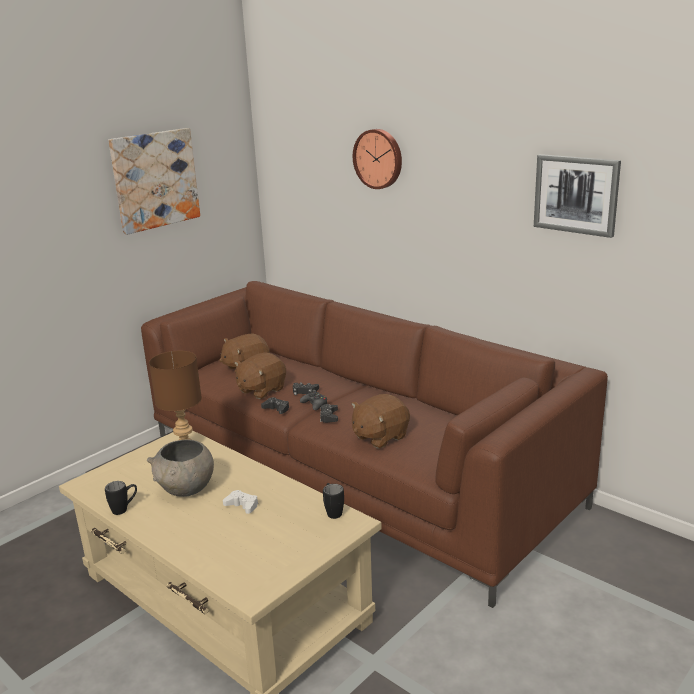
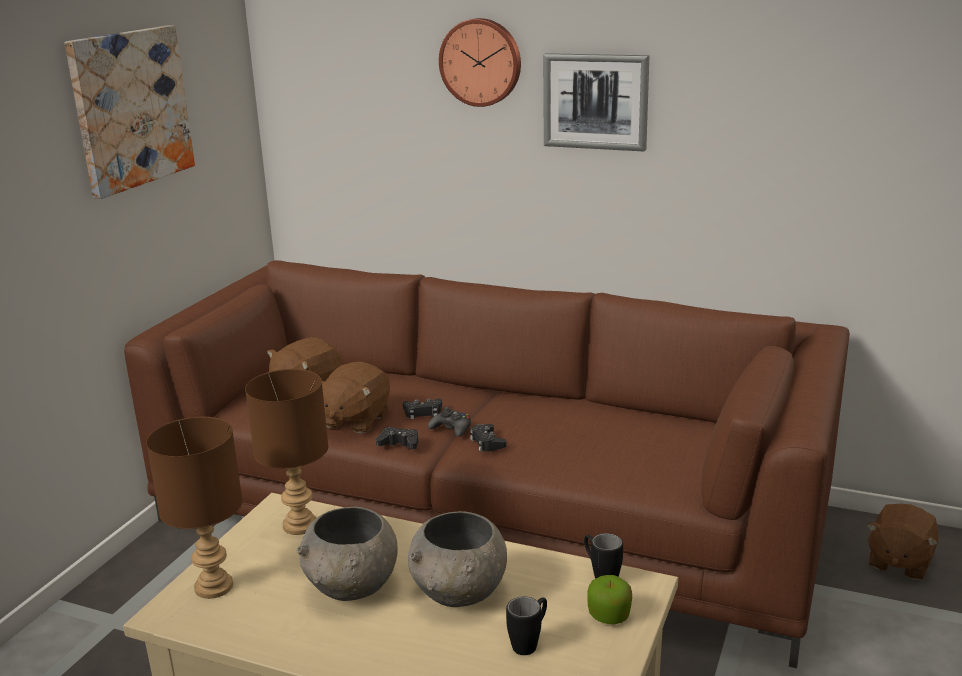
camera: 20 degrees left, 0 degrees up
black mug [105,481,137,515] -> black mug moved to [506,597,547,655]
white game controller [223,490,258,514] -> grey bowl [408,511,507,607]
brown plush toy [351,394,410,449] -> brown plush toy moved to [867,504,939,580]
picture [534,154,621,238] -> picture moved to [543,53,649,151]
none -> brown table lamp [146,417,243,599]
none -> apple [587,575,632,624]

